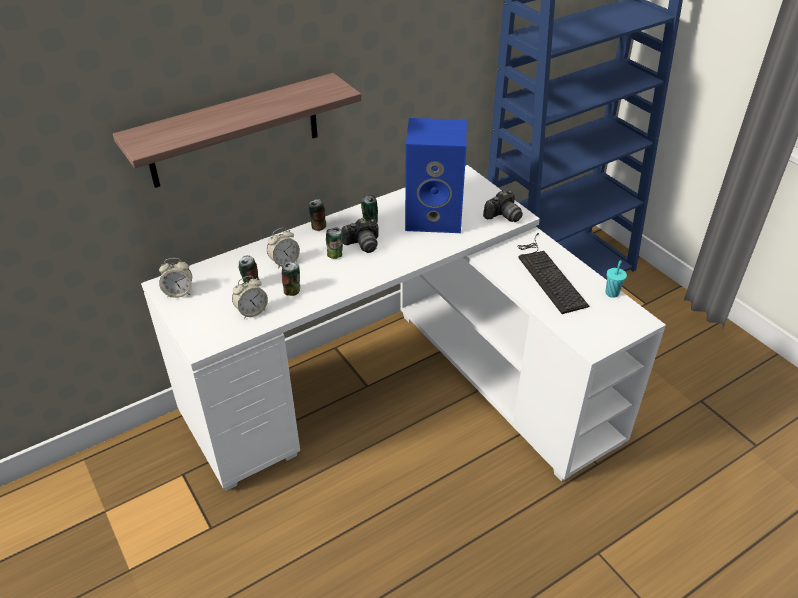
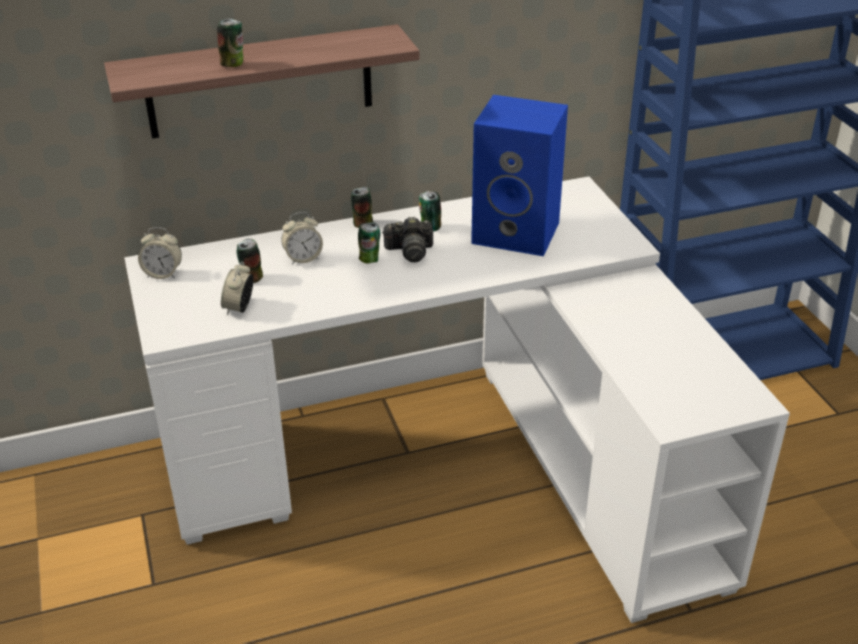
camera: 15 degrees right, 5 degrees down
alarm clock [232,276,268,319] -> alarm clock turned 120 degrees clockwise [221,261,254,315]
can [282,262,300,296] -> can moved to [217,19,243,67]
camera [483,190,523,222] -> none
keyboard [517,233,589,314] -> none
turquoise cup [605,260,627,298] -> none

